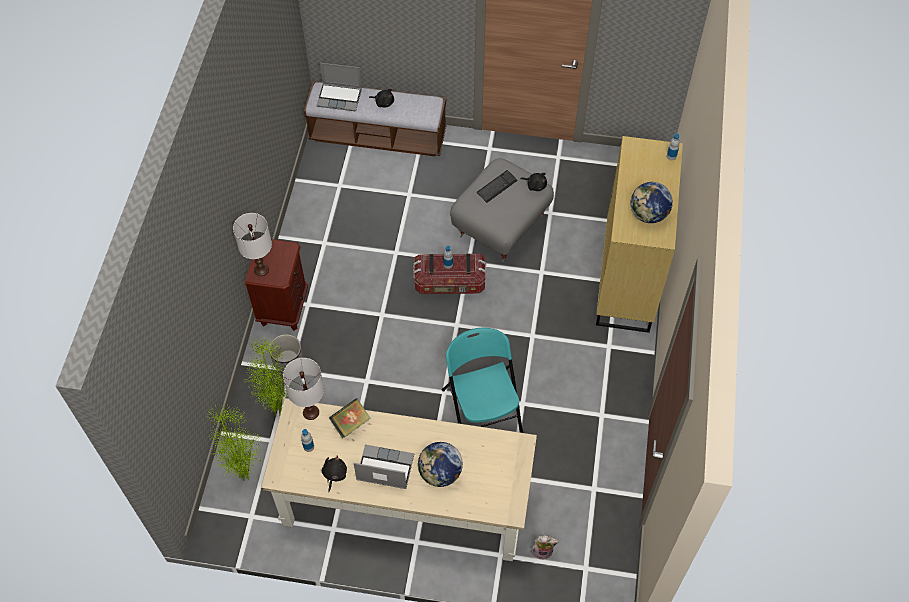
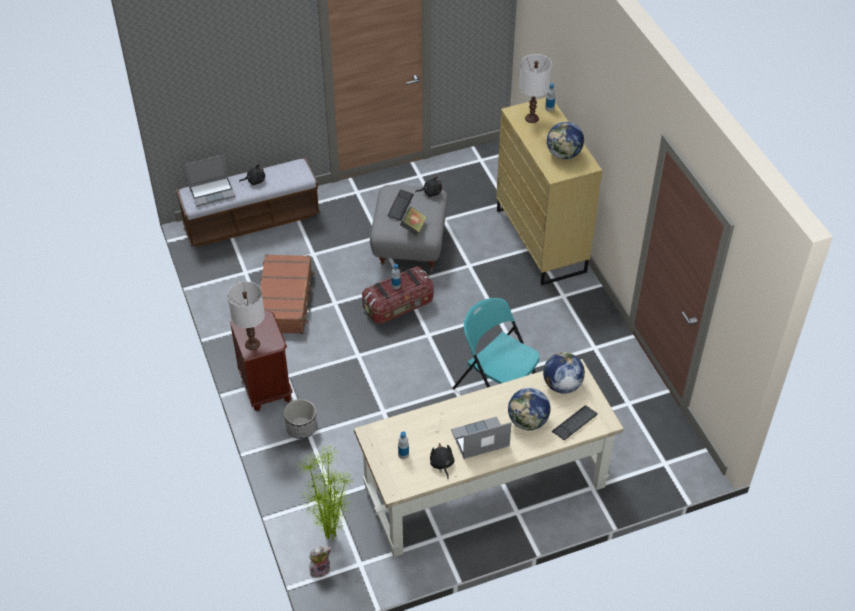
camera: 30 degrees left, 10 degrees down
potted plant [244,337,291,416] -> none
white table lamp [283,358,324,420] -> white table lamp moved to [519,54,552,123]
book [329,398,371,438] -> book moved to [400,207,427,236]
plush toy [532,535,559,560] -> plush toy moved to [309,547,332,578]
none -> brown suitcase [260,254,315,334]
none -> globe [543,352,585,394]
none -> keyboard [551,405,598,440]

